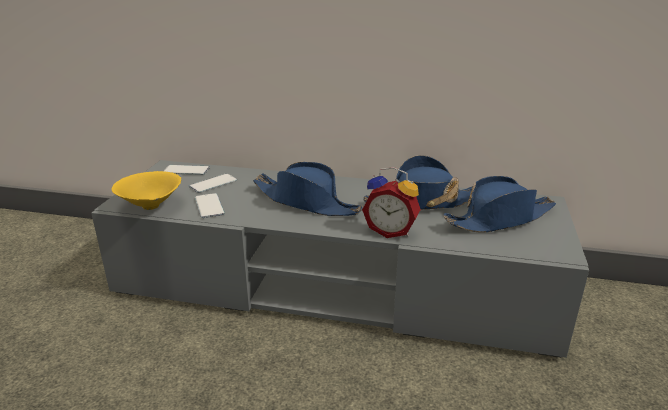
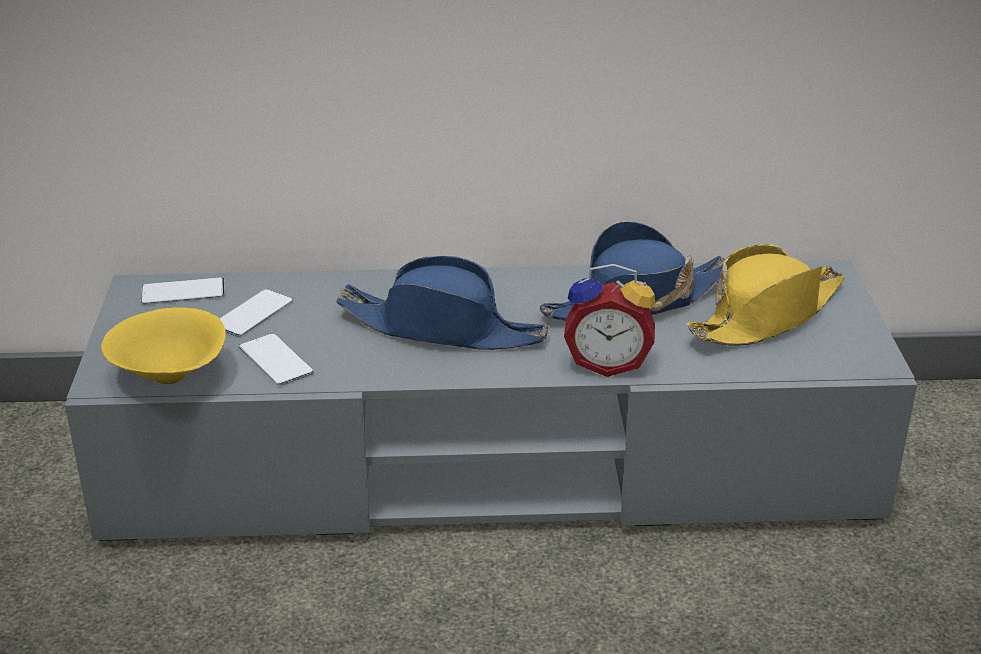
camera: 15 degrees left, 5 degrees up
blue hat [444,176,556,233] -> yellow hat [687,244,845,346]

